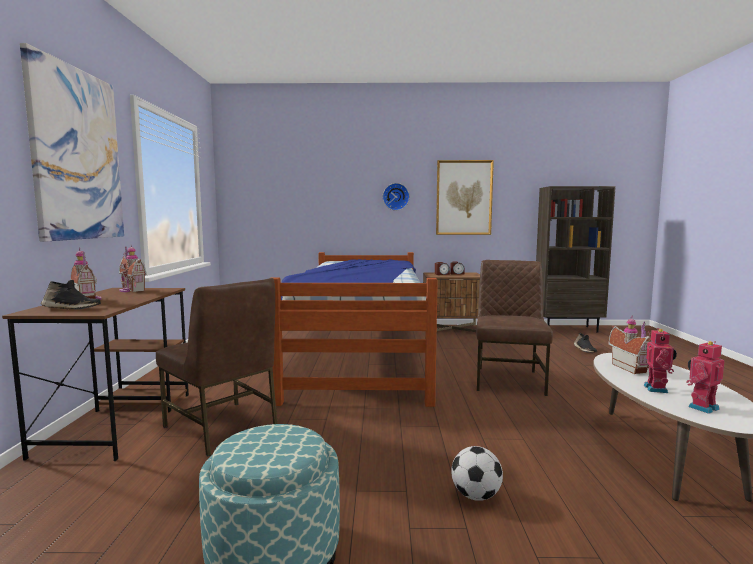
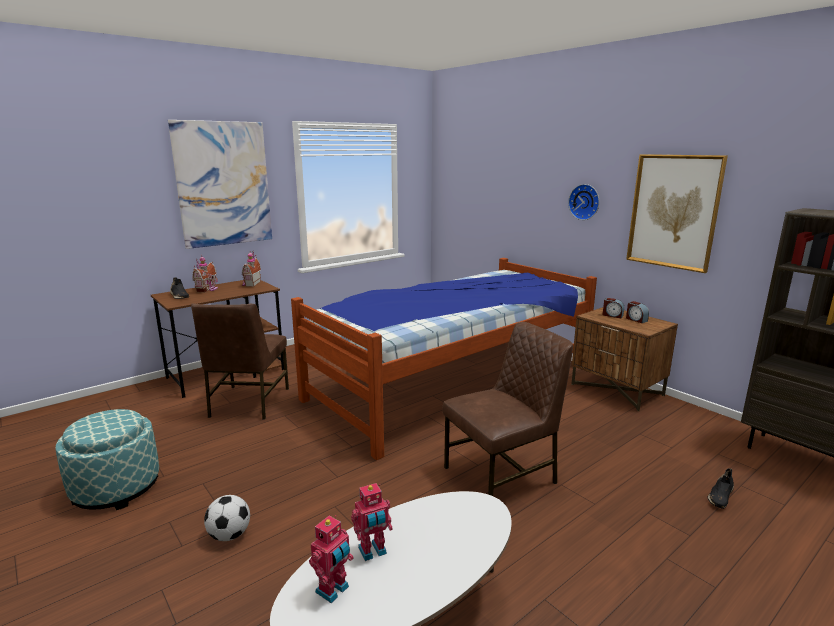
camera: 50 degrees right, 10 degrees up
toy house [608,316,652,374] -> none
toy robot [686,341,725,414] -> toy robot turned 105 degrees clockwise [309,515,354,603]

